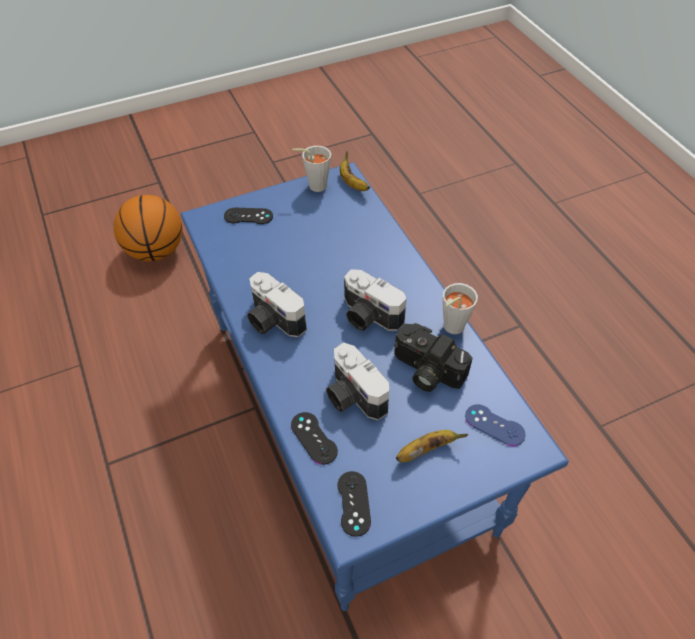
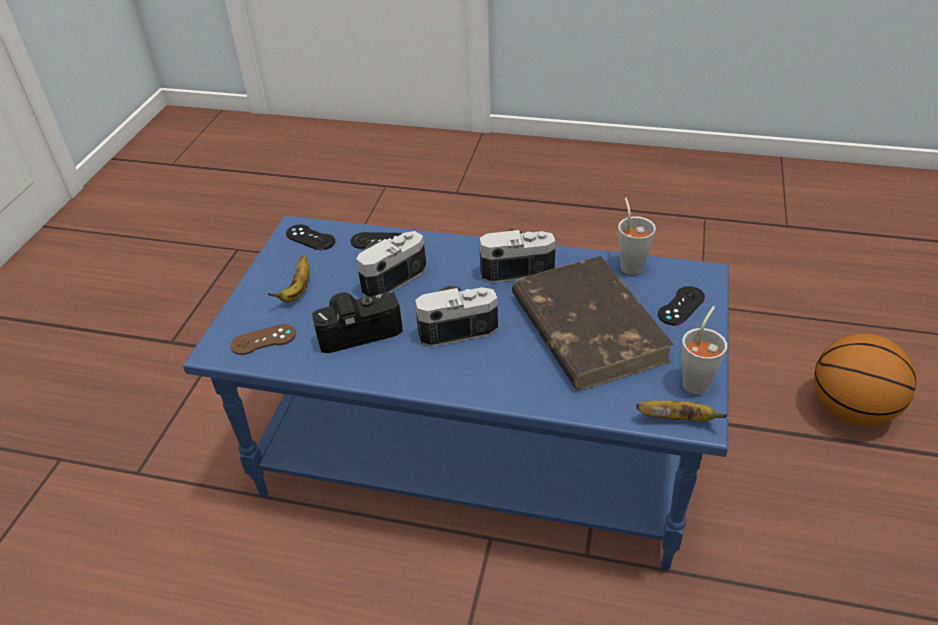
camera: 130 degrees right, 10 degrees down
camera [326,343,389,420] -> camera turned 45 degrees counterclockwise [356,231,427,297]
grey cup [443,283,478,334] -> grey cup moved to [618,198,656,275]
blue game controller [465,404,525,446] -> brown game controller [230,324,296,355]
none -> brown book [512,256,674,390]

